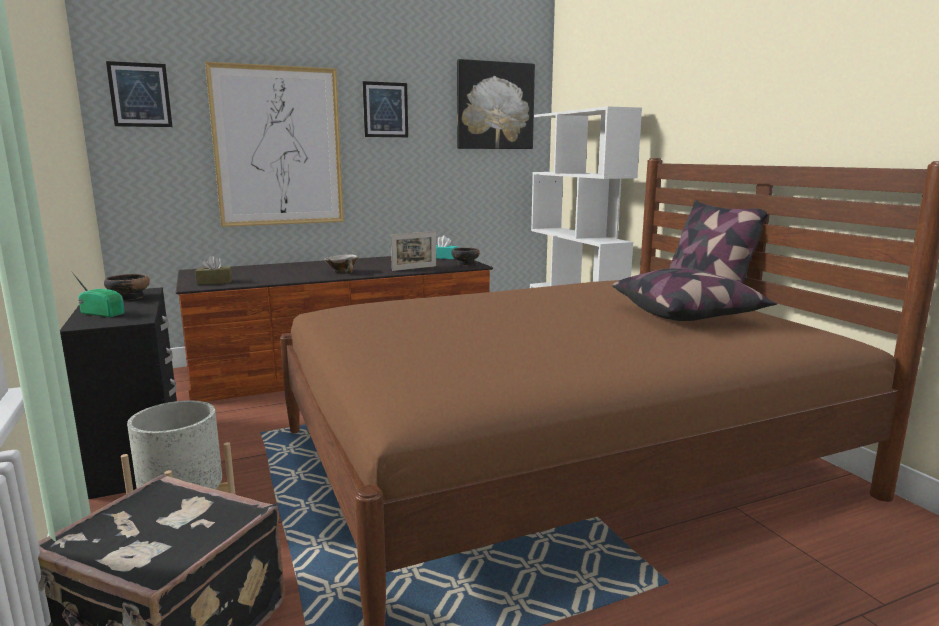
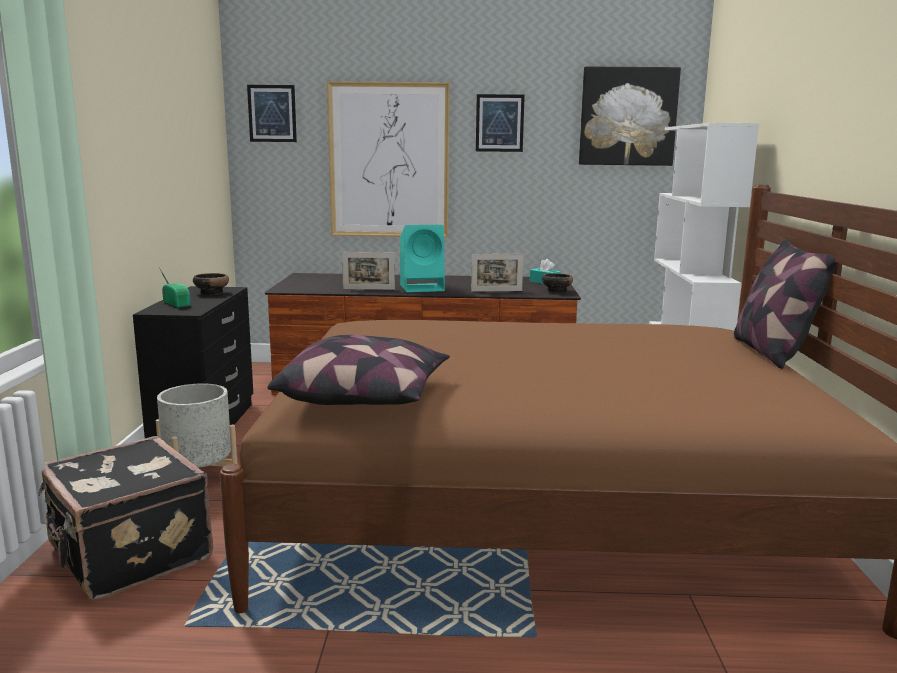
camera: 25 degrees right, 0 degrees up
brown tissue box [195,255,232,285] -> none
bowl [324,254,358,274] -> turquoise speaker [400,225,445,292]
pillow [612,268,777,321] -> pillow moved to [268,335,450,405]
none -> picture frame [342,252,395,290]

